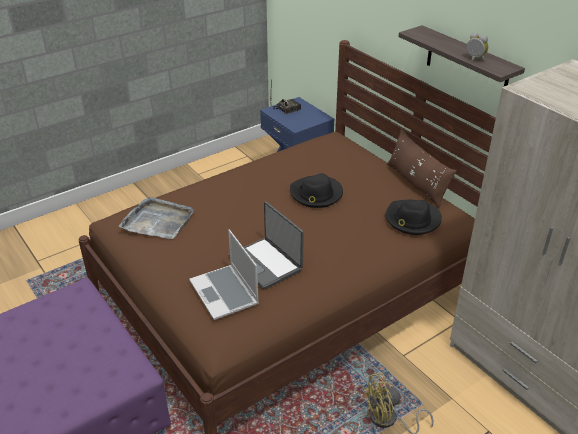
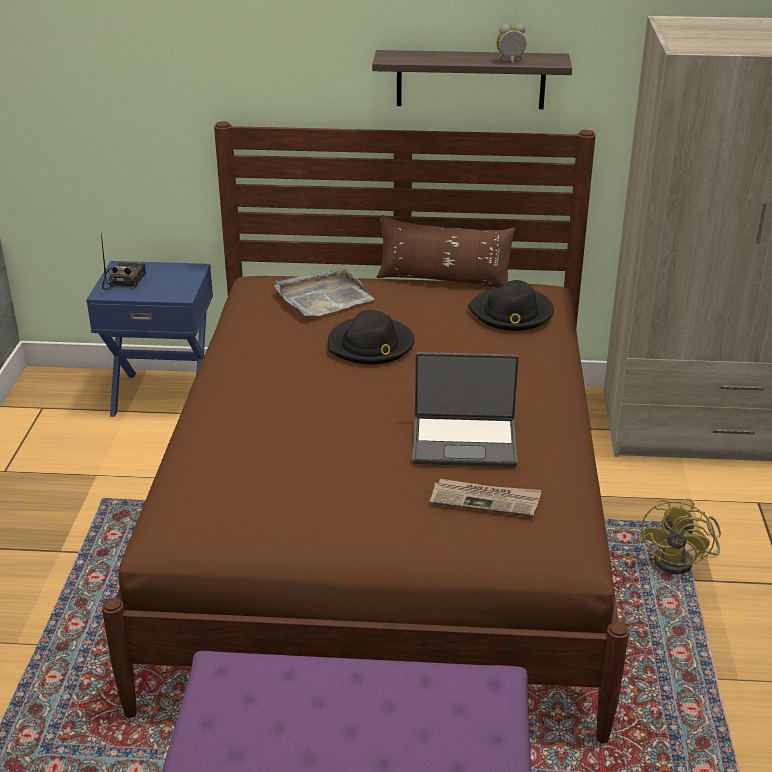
camera: 50 degrees left, 5 degrees down
grey tray [119,197,194,239] -> grey tray moved to [274,268,374,318]
laptop [189,229,259,320] -> newspaper [430,479,542,517]

